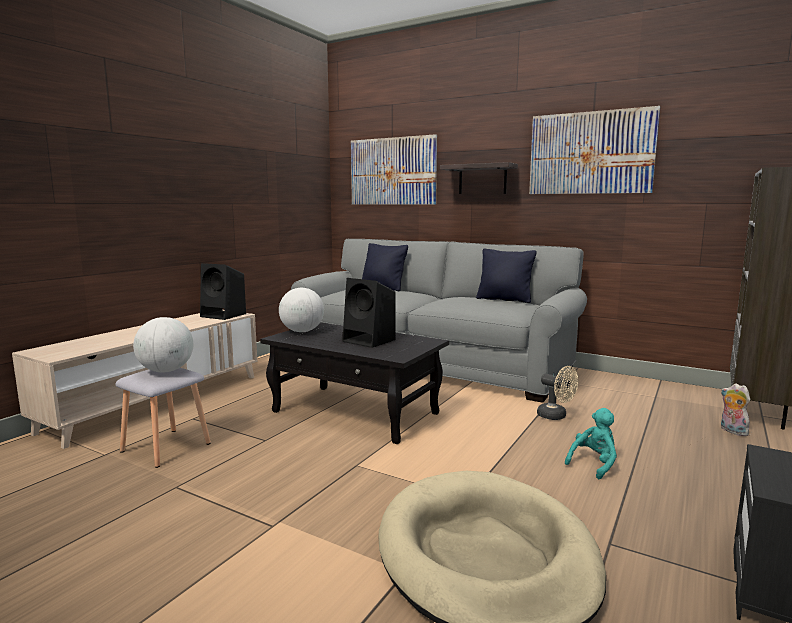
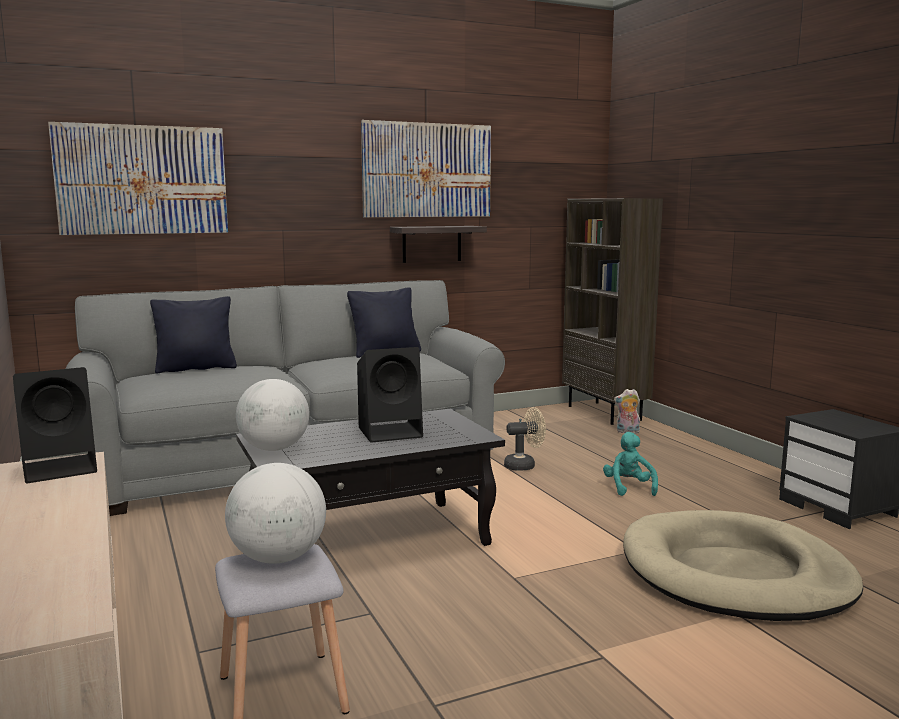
camera: 55 degrees left, 0 degrees up
shelf [440,162,518,194] -> shelf moved to [390,226,487,263]

